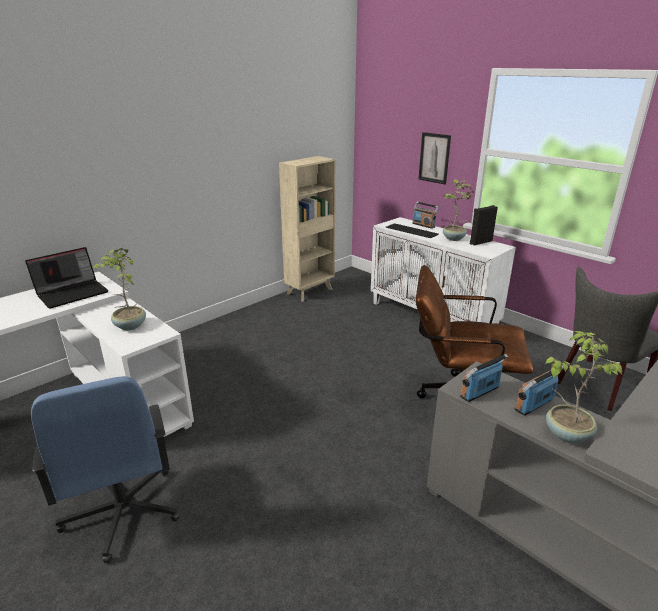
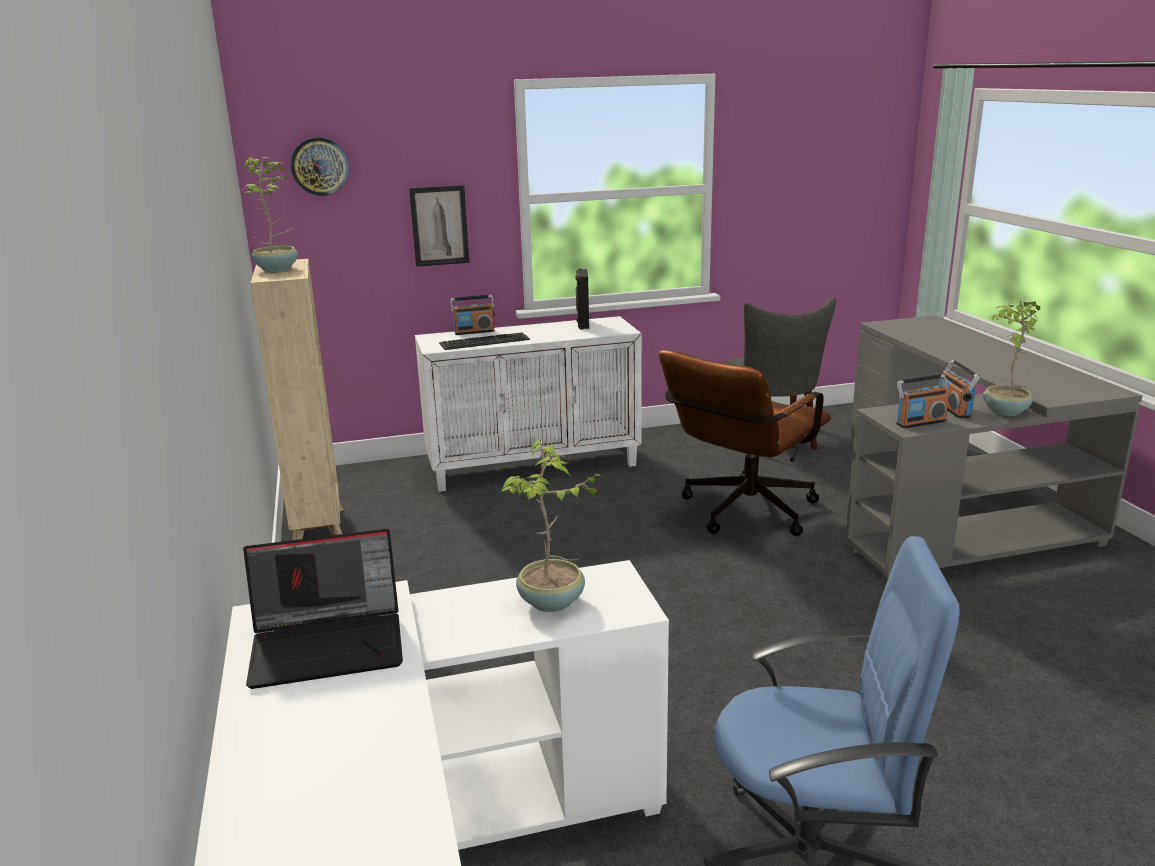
camera: 60 degrees left, 5 degrees down
laptop [25,247,108,308] -> laptop turned 90 degrees clockwise [243,529,403,689]
potted plant [443,179,474,241] -> potted plant moved to [243,157,298,272]
radio [460,354,508,402] -> radio turned 105 degrees counterclockwise [896,374,949,428]
none -> wall clock [291,137,349,196]

